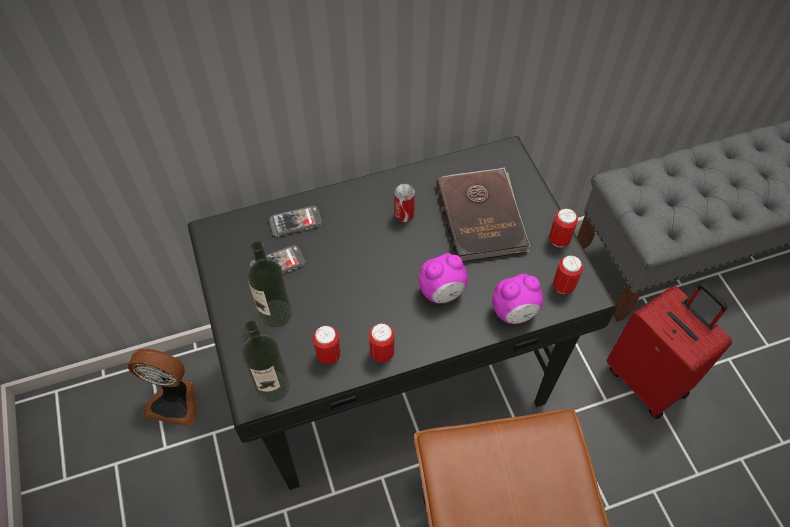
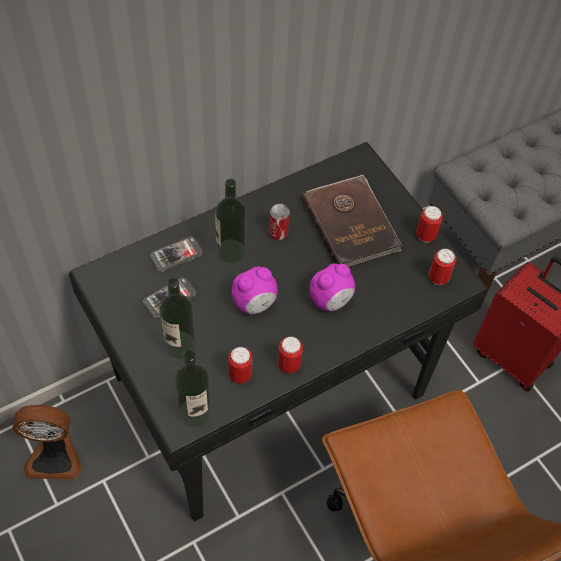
camera: 15 degrees left, 0 degrees up
alarm clock [492,274,543,324] -> alarm clock moved to [231,266,278,314]
none -> bottle [215,179,247,263]

